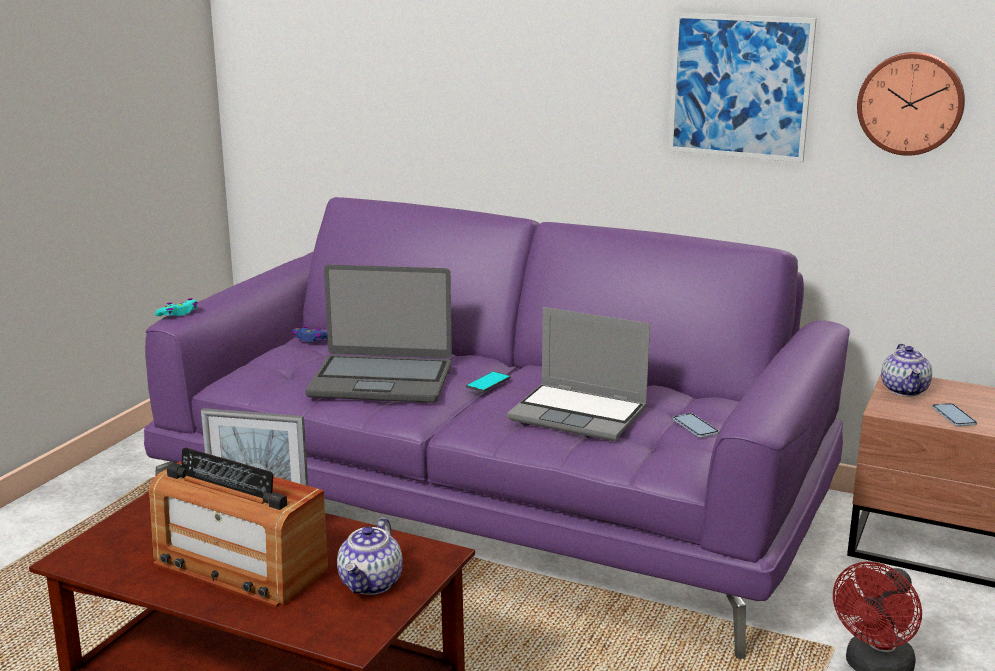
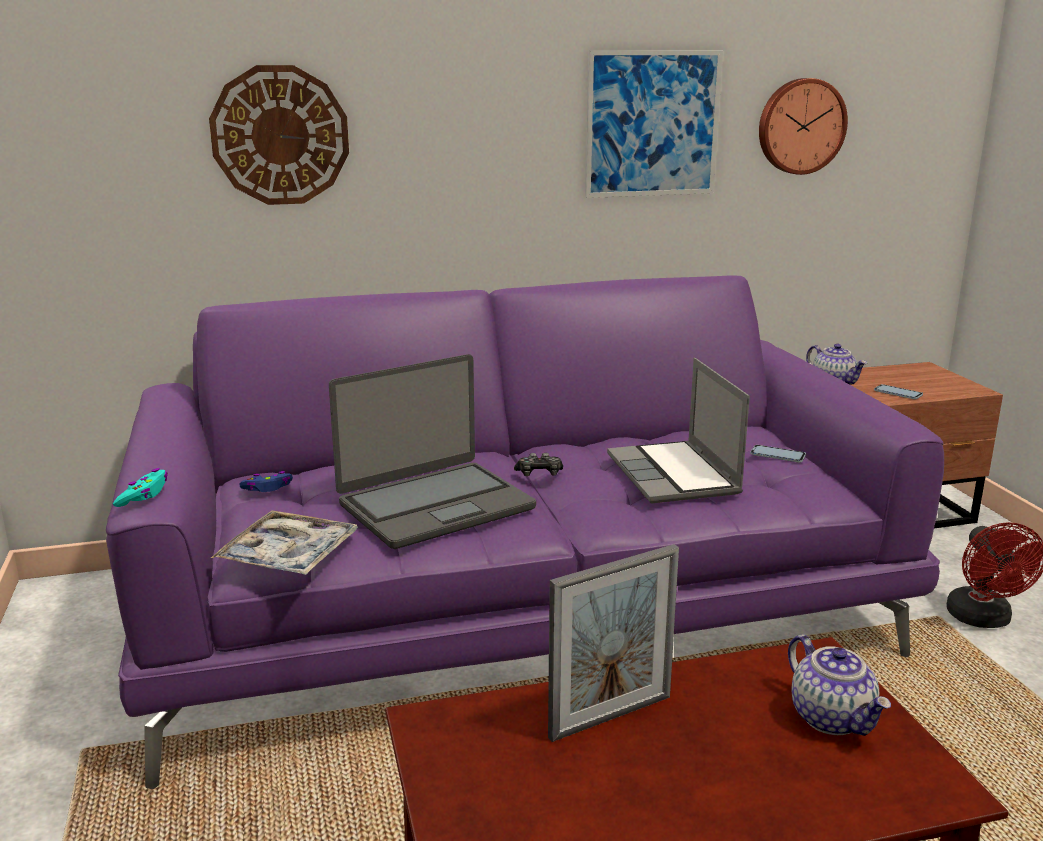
camera: 40 degrees left, 0 degrees up
radio [149,448,328,608] -> none
phone [466,371,511,392] -> game controller [514,453,563,476]
laptop [507,307,650,441] -> laptop turned 90 degrees clockwise [607,358,750,504]
none -> wall clock [209,65,349,205]
none -> tray [211,510,358,575]

